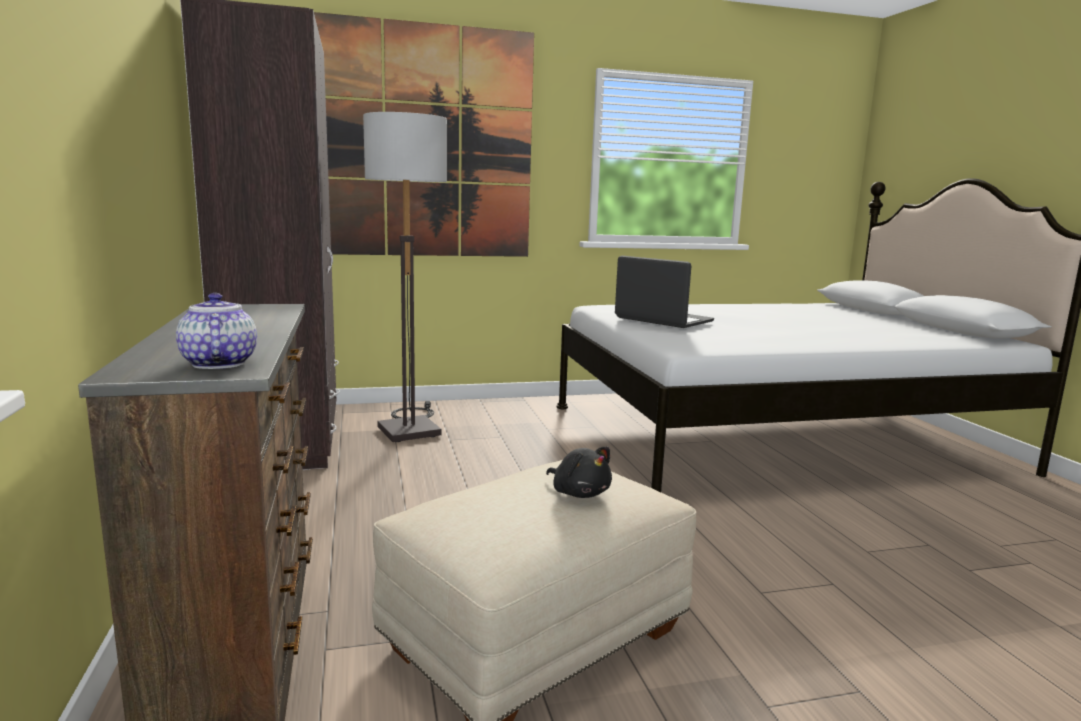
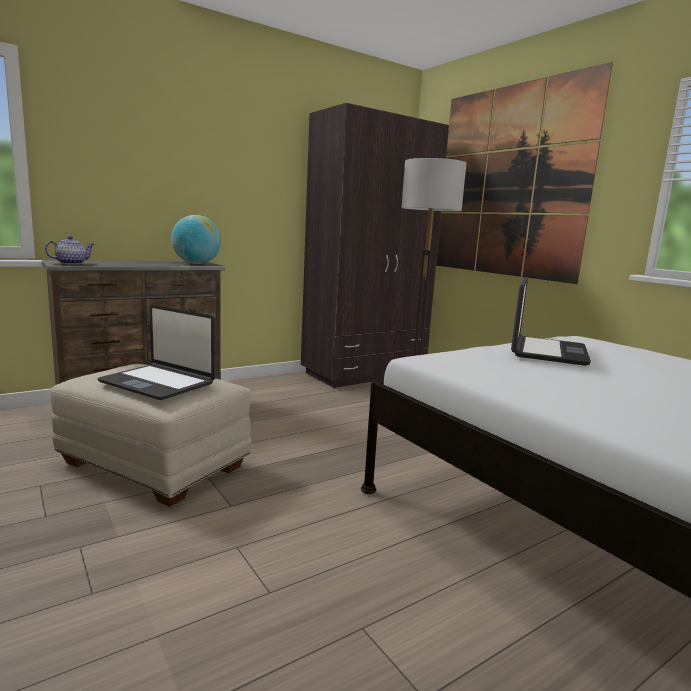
camera: 70 degrees right, 0 degrees up
black plush toy [546,447,612,498] -> laptop [97,304,215,400]
none -> globe [171,215,221,264]

